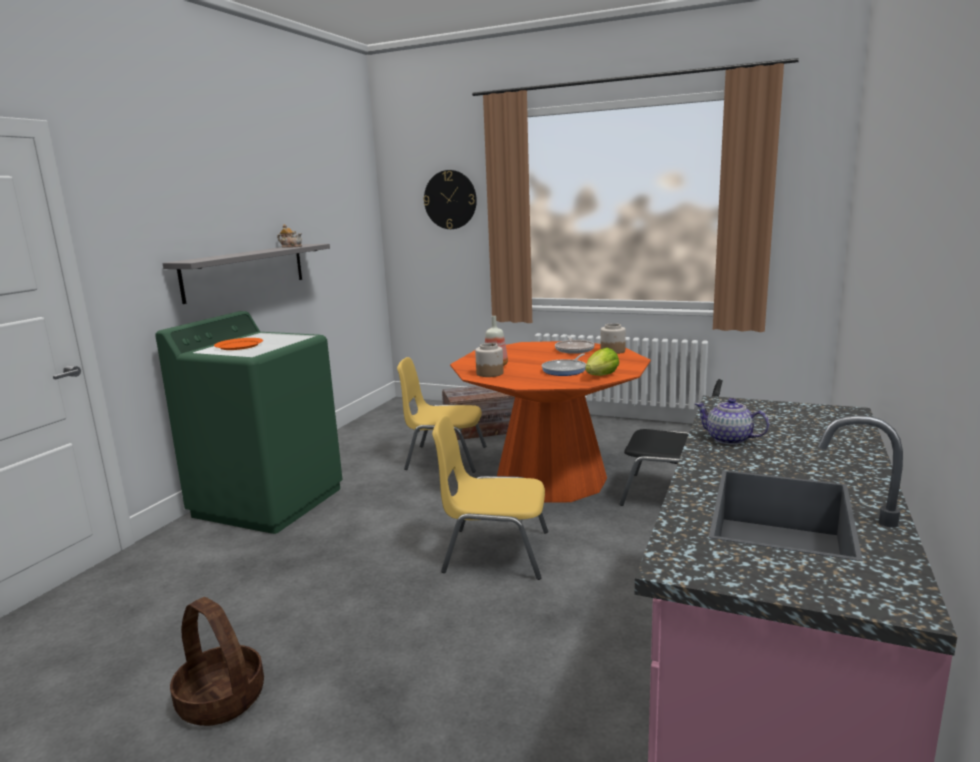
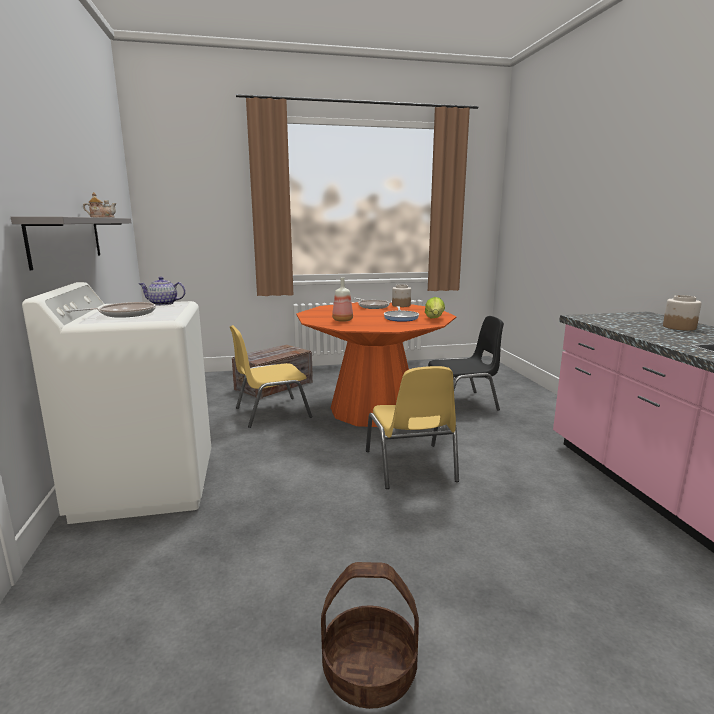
camera: 35 degrees left, 0 degrees up
green washing machine [155,311,343,534] -> white washing machine [22,282,211,524]
orange plate [214,338,263,350] -> frying pan [65,302,156,318]
wall clock [423,170,477,229] -> none
yellow chair [432,415,548,580] -> yellow chair turned 75 degrees counterclockwise [366,366,459,489]
jar [475,343,503,377] -> jar moved to [663,295,702,331]
teapot [695,398,769,445] -> teapot moved to [139,277,186,306]

